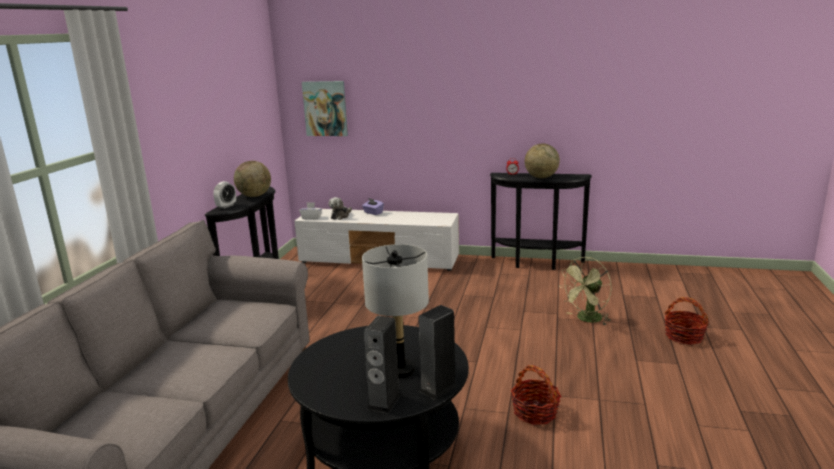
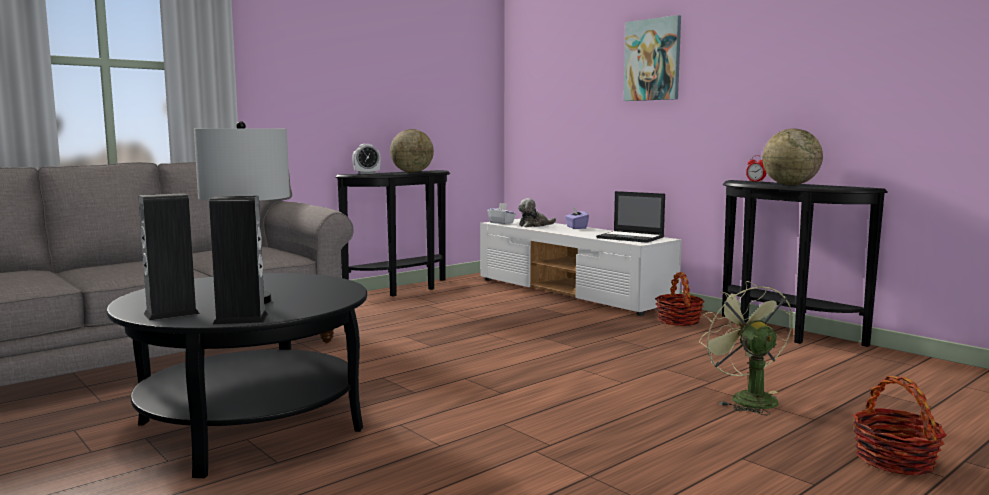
camera: 35 degrees right, 10 degrees down
picture [302,81,348,136] -> picture moved to [623,15,681,101]
basket [510,365,561,425] -> basket moved to [655,272,704,326]
green fan [559,257,612,325] -> green fan turned 75 degrees clockwise [699,281,793,415]
none -> laptop [596,191,665,243]

